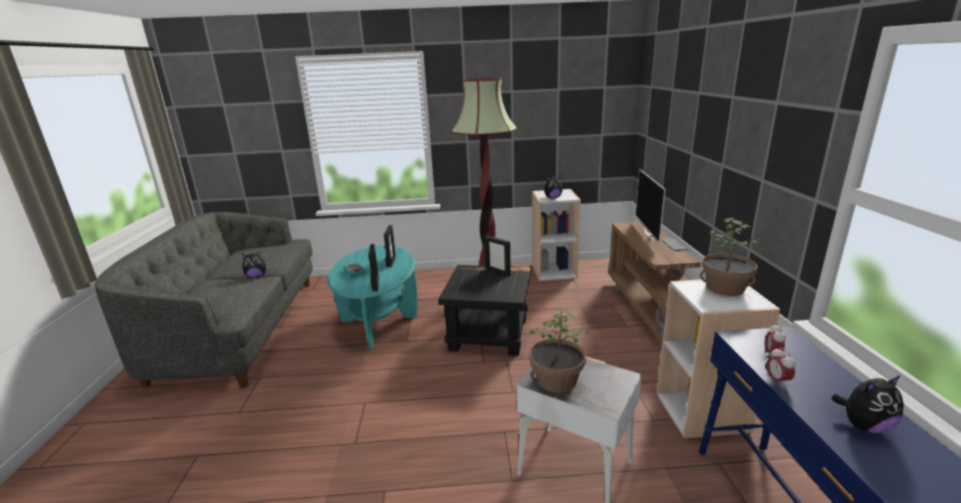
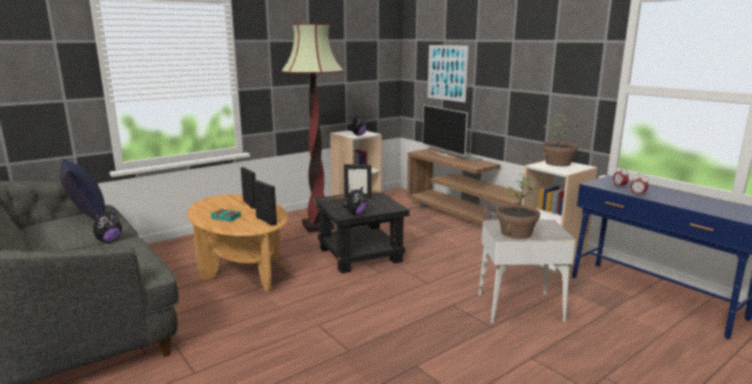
camera: 35 degrees left, 5 degrees down
turquoise coffee table [327,245,418,351] -> brown coffee table [187,194,288,292]
plush toy [831,375,904,433] -> plush toy moved to [343,187,367,215]
none -> blue pillow [60,159,105,220]
none -> picture [428,45,469,103]

